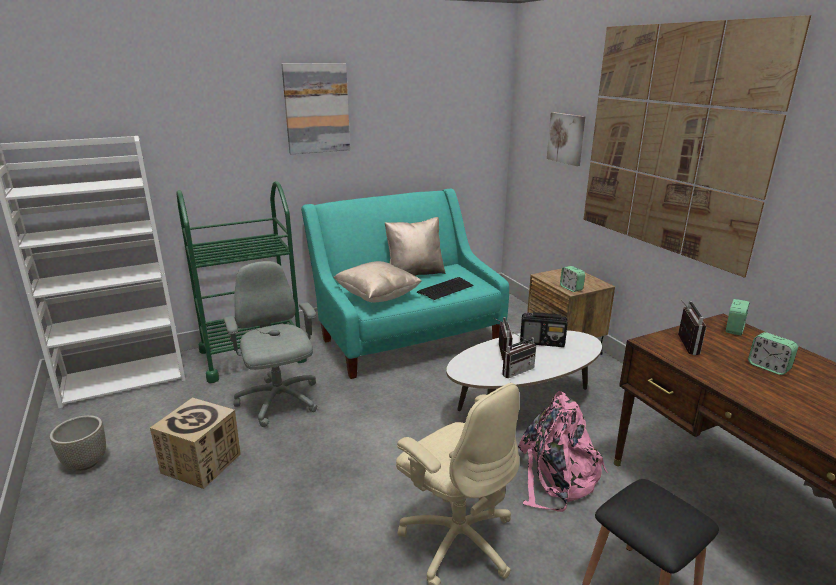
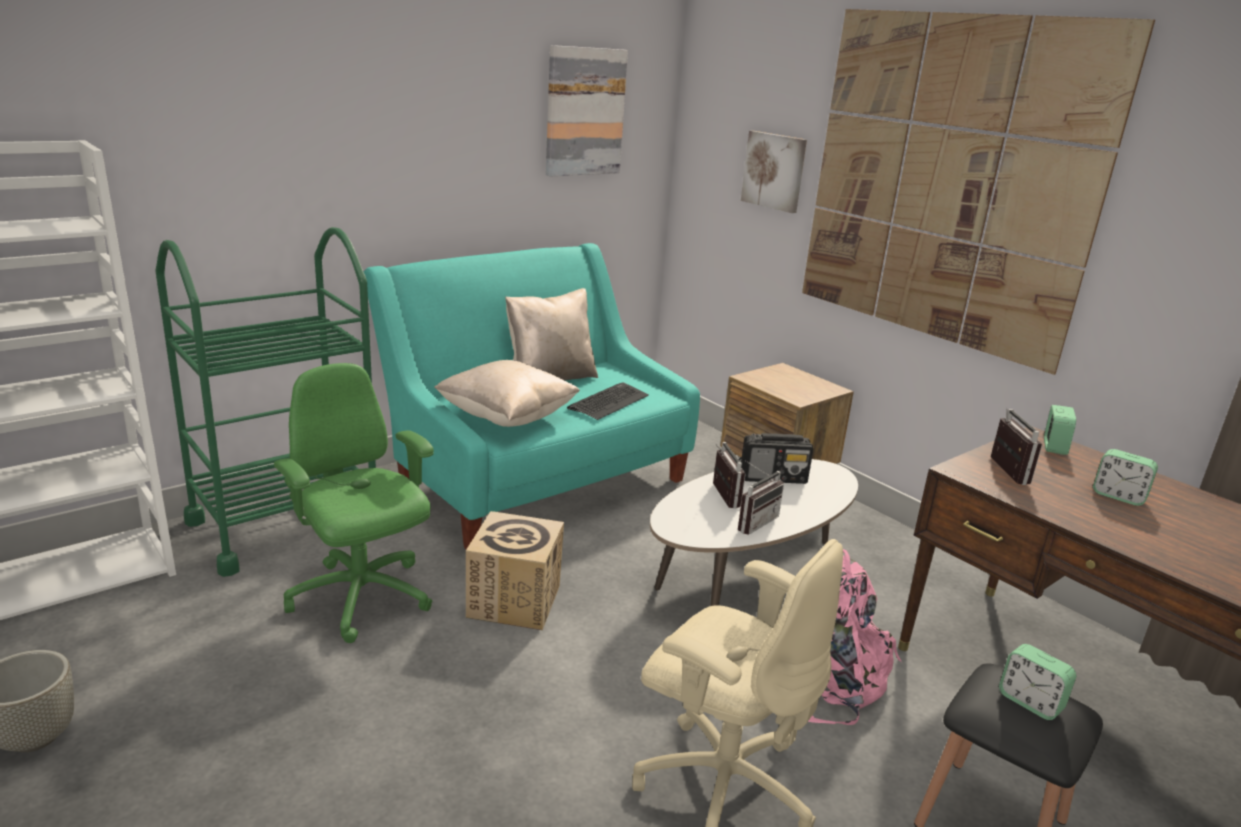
camera: 15 degrees left, 0 degrees up
cardboard box [150,397,241,489] -> cardboard box moved to [466,511,564,630]
grey office chair [224,261,318,427] -> green office chair [274,363,434,643]
picture [281,63,350,154] -> picture moved to [546,45,628,176]
alarm clock [560,266,585,292] -> alarm clock moved to [999,644,1076,720]

